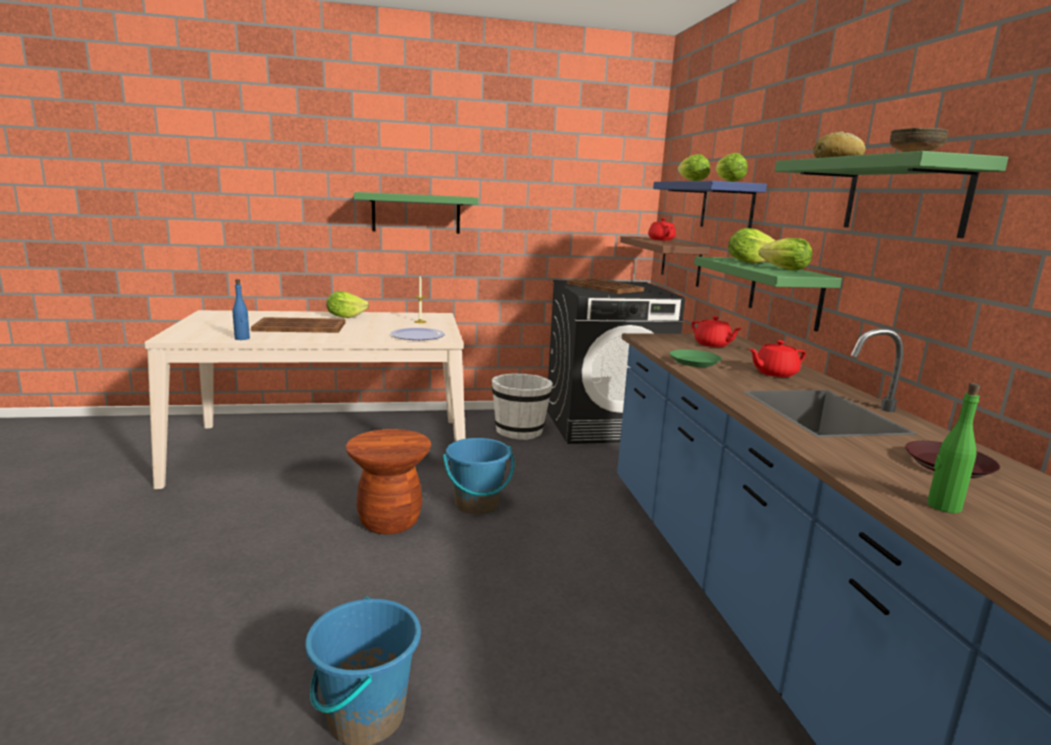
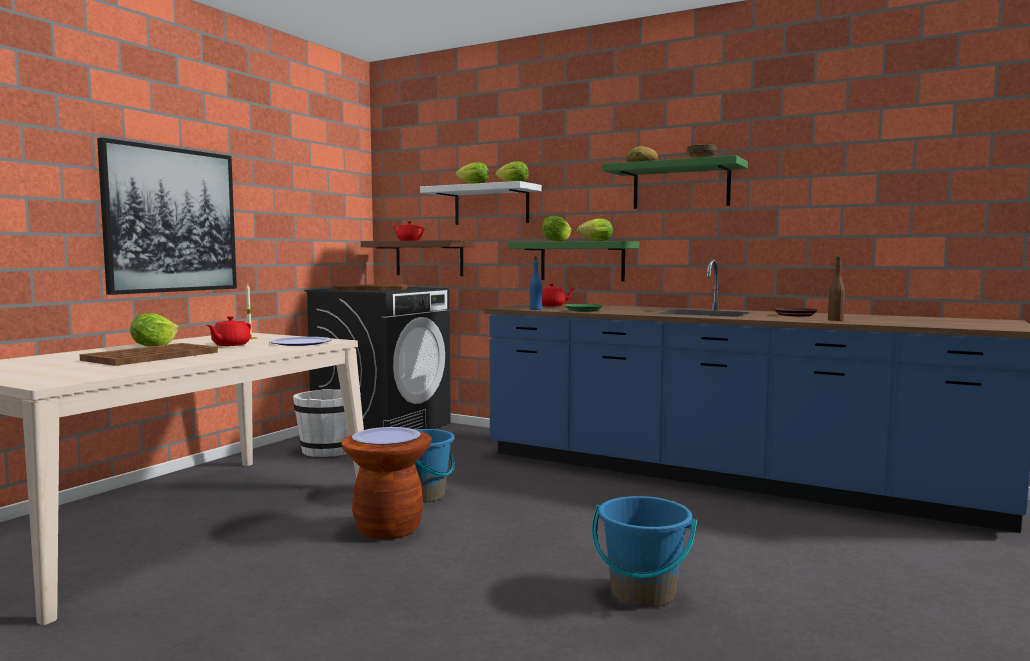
camera: 50 degrees left, 10 degrees down
blue bottle [233,279,250,340] -> blue bottle moved to [530,256,542,310]
green shelf [354,192,478,234] -> picture [97,138,237,295]
blue shelf [653,181,767,228] -> white shelf [420,181,542,225]
red teapot [749,340,806,377] -> red teapot moved to [207,316,251,346]
green bottle [927,383,980,513] -> brown bottle [828,256,845,321]
none -> plate [352,427,421,445]

